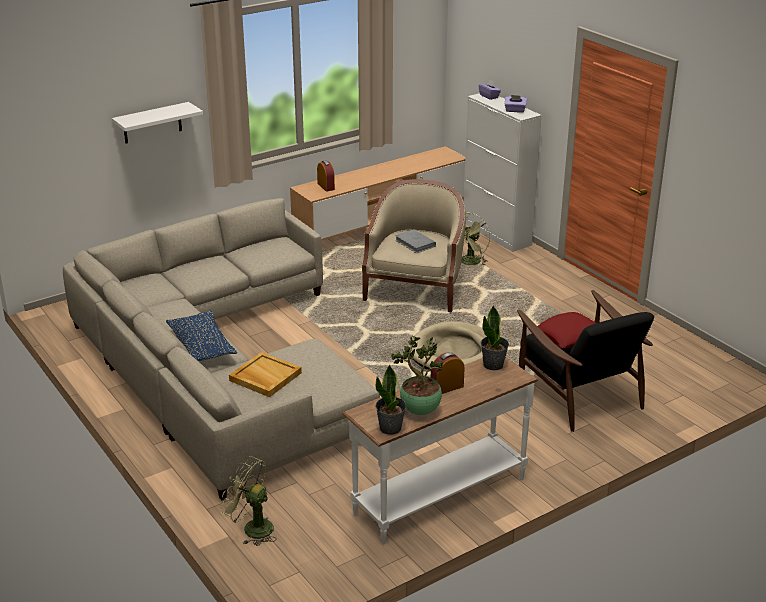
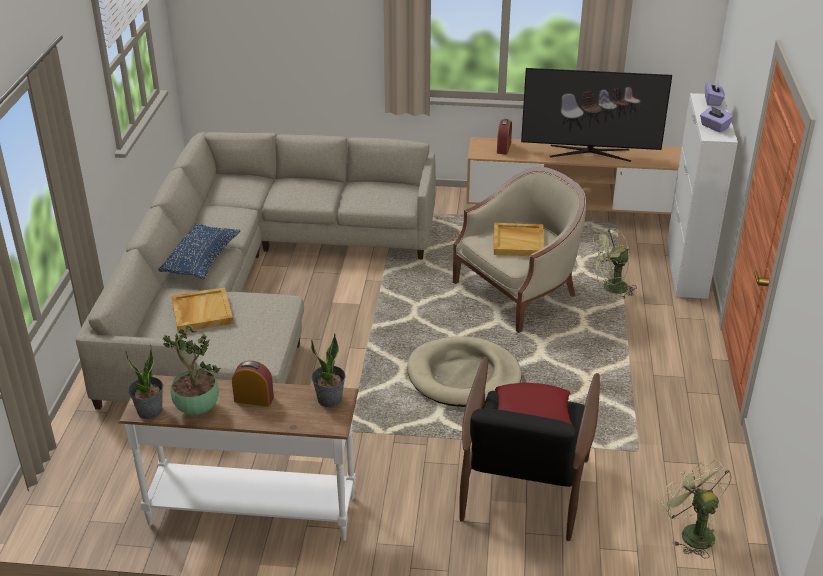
camera: 40 degrees right, 5 degrees up
white shelf [112,102,203,143] -> none
green fan [221,456,276,546] -> green fan moved to [661,460,732,559]
grey book [395,229,436,253] -> beige tray [494,223,544,256]
none -> television [521,68,672,162]

